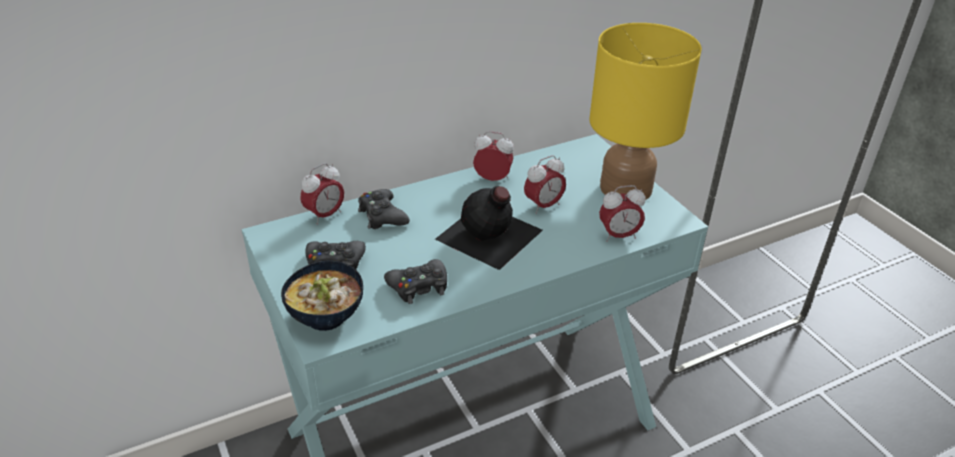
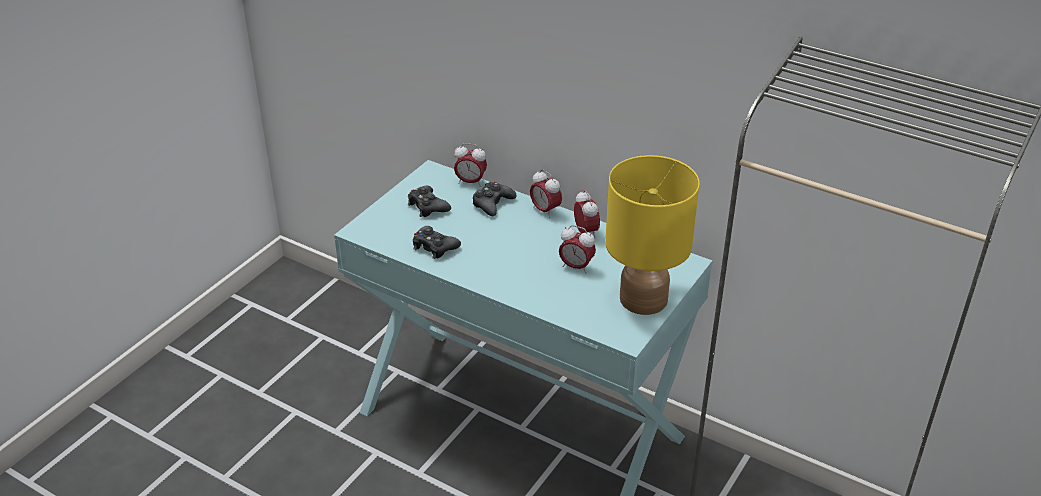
camera: 60 degrees right, 0 degrees up
bowl [281,261,363,331] -> none
black bottle [435,186,543,270] -> none
alarm clock [599,185,646,242] -> alarm clock moved to [530,170,562,218]

